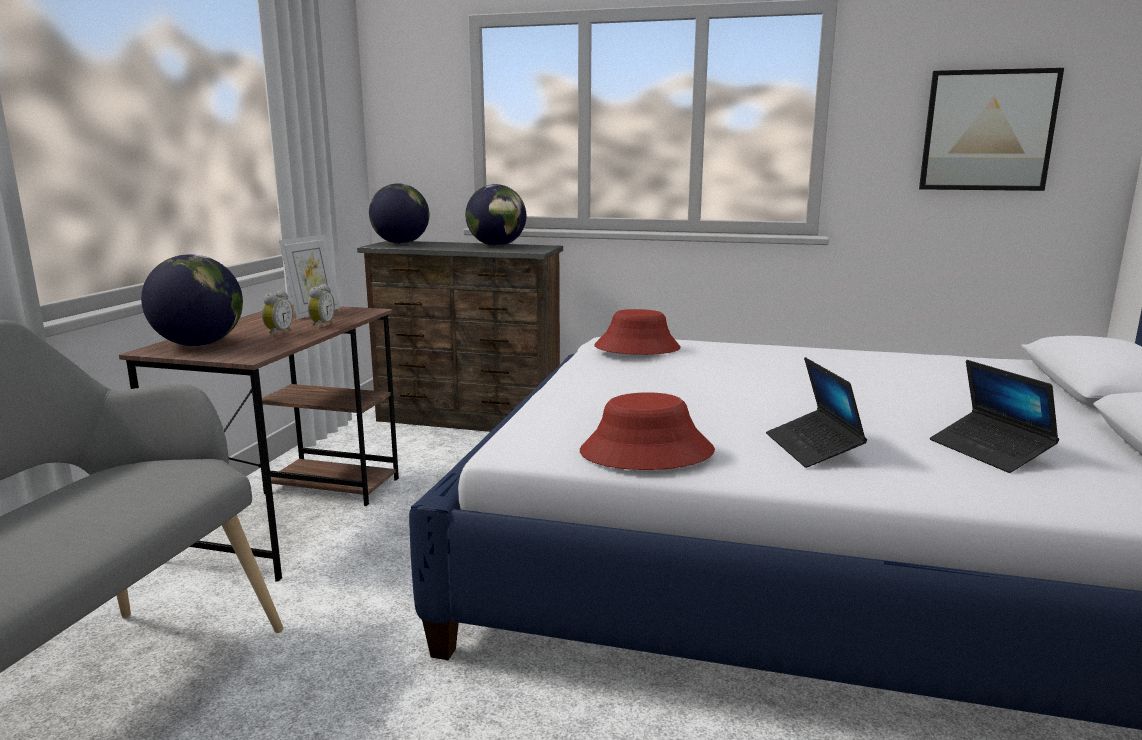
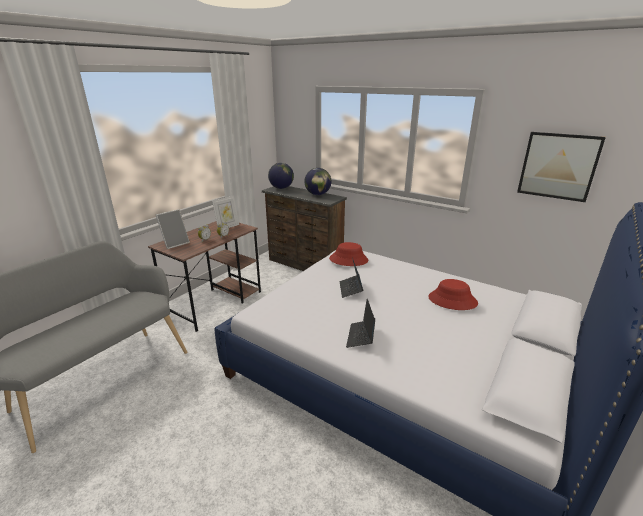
camera: 20 degrees right, 10 degrees up
globe [141,254,243,346] -> picture frame [156,209,190,249]
red hat [580,392,715,470] -> red hat moved to [428,279,478,310]
laptop [930,360,1059,473] -> laptop moved to [340,258,363,298]

